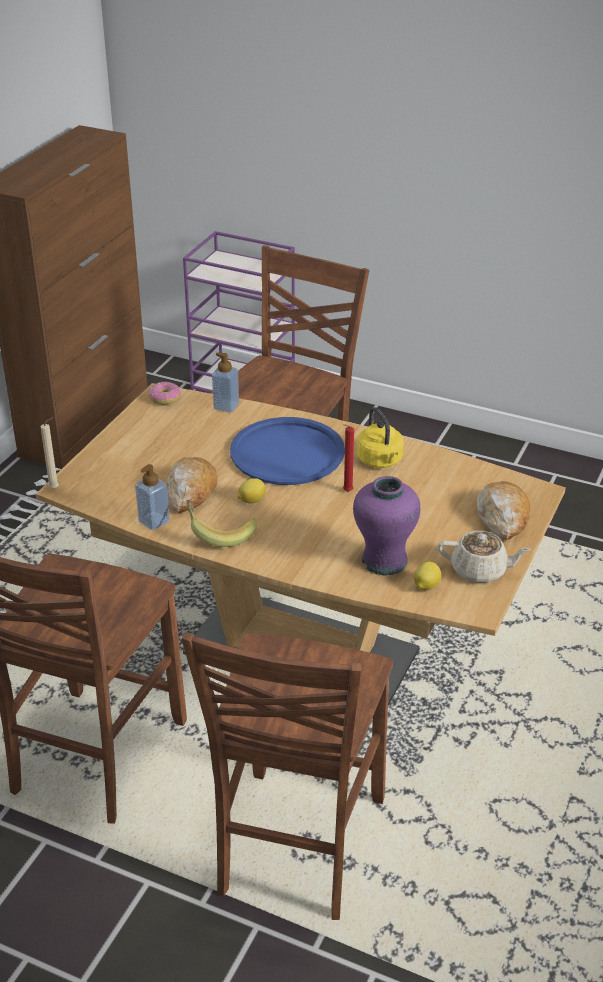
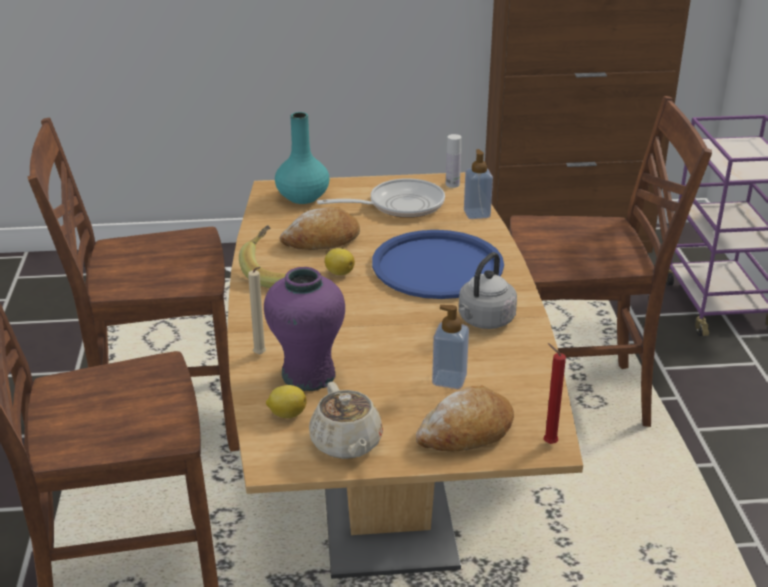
camera: 60 degrees right, 5 degrees down
beige candle [41,417,59,489] -> beige candle moved to [248,267,266,354]
soap dispenser [135,464,170,530] -> soap dispenser moved to [432,305,469,389]
donut [149,382,181,405] -> white bottle [446,134,461,188]
red candle [343,424,354,492] -> red candle moved to [544,343,566,444]
yellow kettle [357,407,404,468] -> grey kettle [459,252,517,329]
none -> turquoise vase [275,112,330,204]
none -> frying pan [317,178,445,218]

